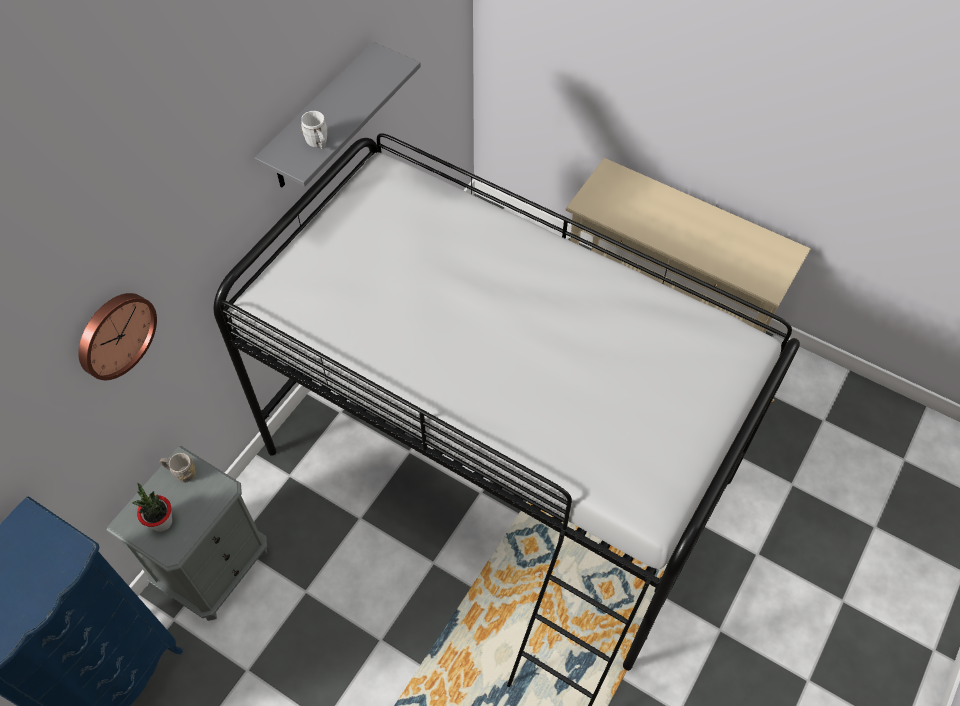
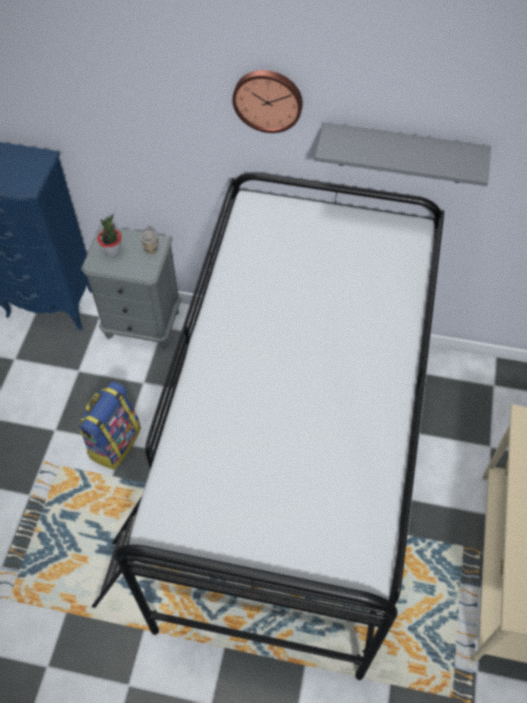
camera: 70 degrees right, 0 degrees up
wall clock [78,293,157,380] -> wall clock moved to [232,70,303,133]
white mug [301,111,327,149] -> none
none -> backpack [79,382,141,470]

